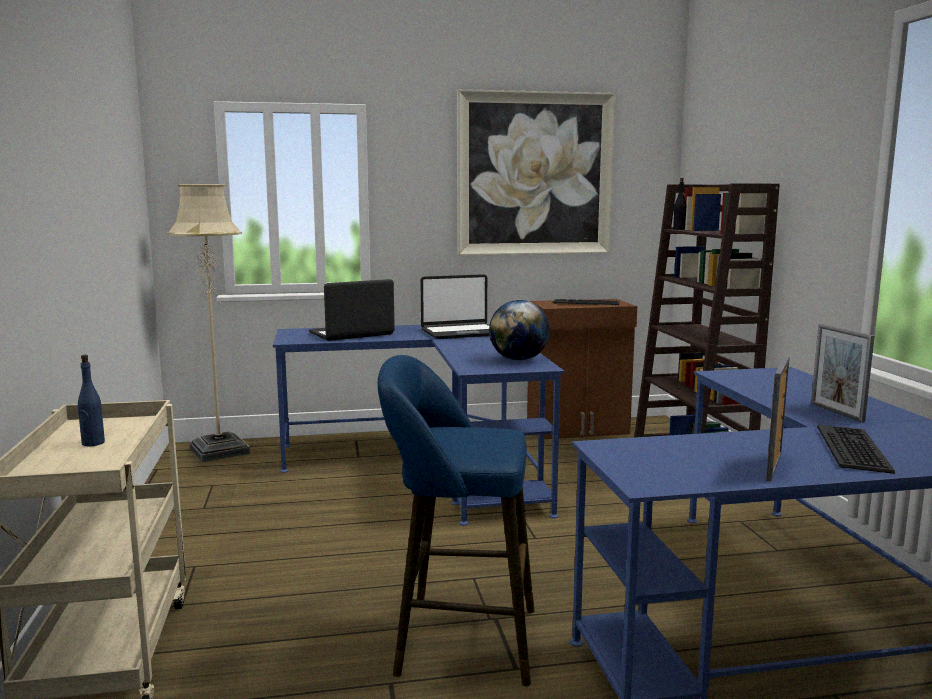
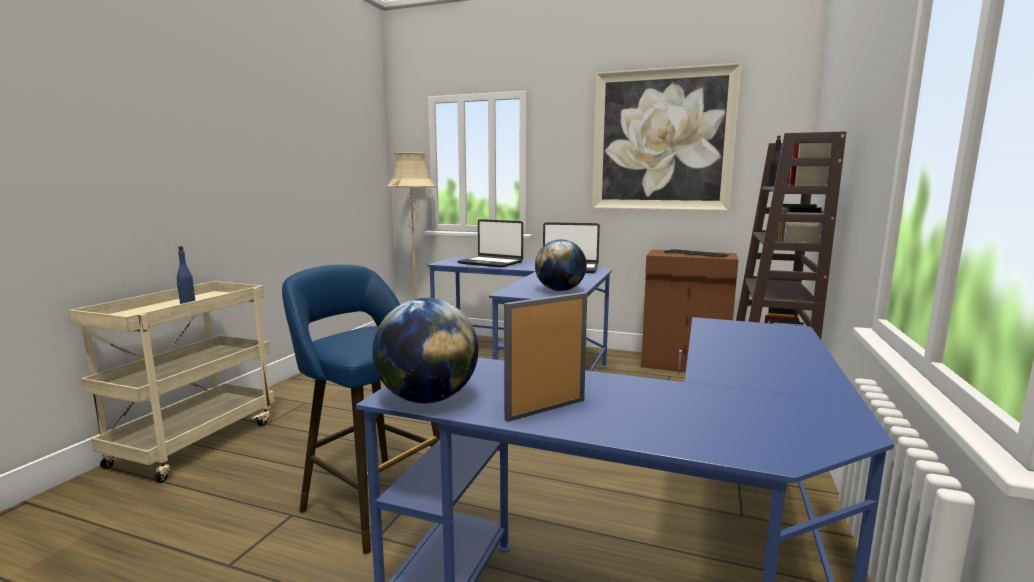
camera: 30 degrees right, 0 degrees up
laptop [309,279,395,341] -> laptop turned 150 degrees counterclockwise [457,219,523,268]
picture frame [811,324,874,423] -> none
keyboard [817,425,895,474] -> none
none -> globe [372,298,478,403]

